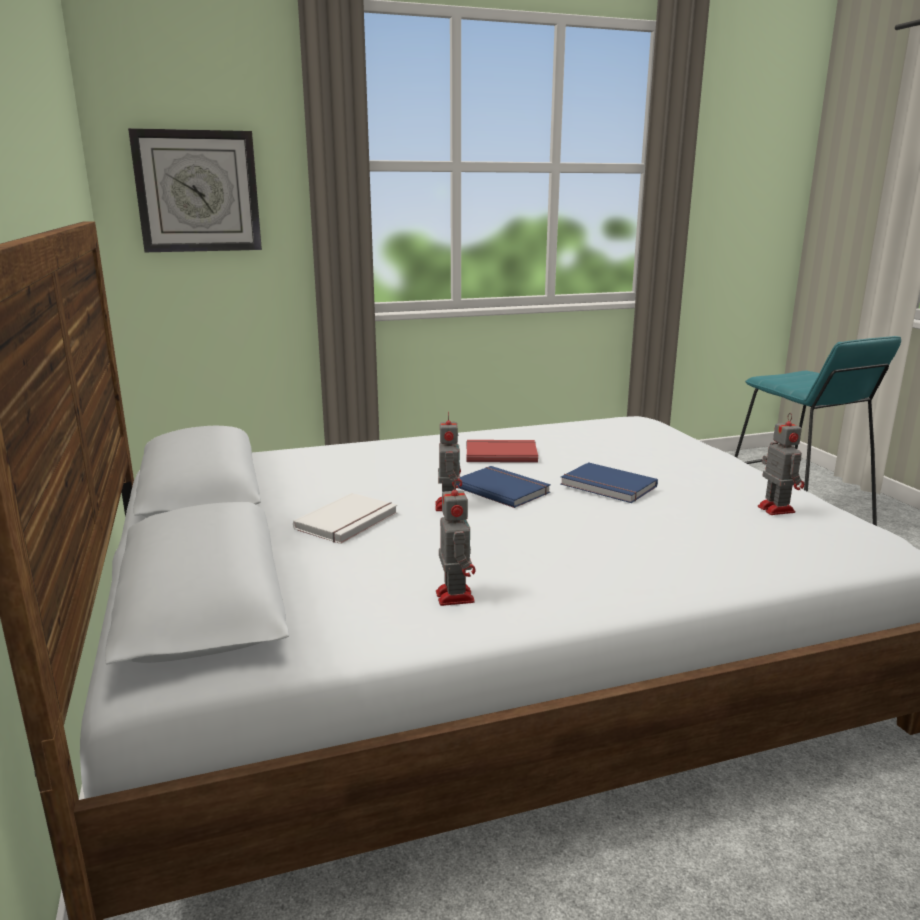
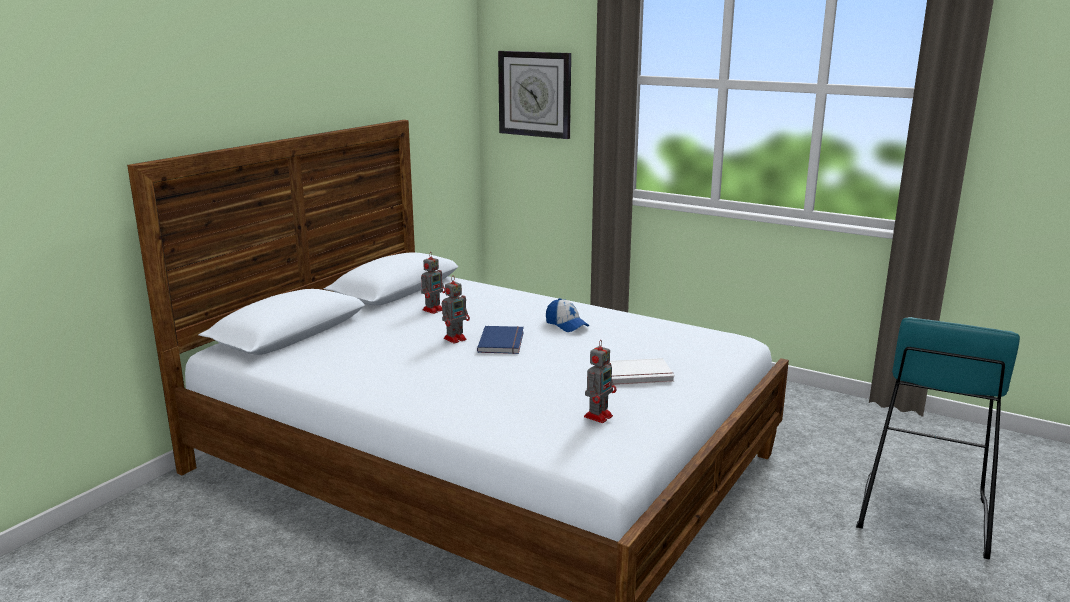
camera: 50 degrees right, 0 degrees up
white book [293,493,398,544] -> white book moved to [609,358,675,385]
toy robot [436,479,476,606] -> toy robot moved to [421,253,445,314]
red book [467,440,538,463] -> cap [546,298,590,332]
blue book [561,462,658,503] -> none

